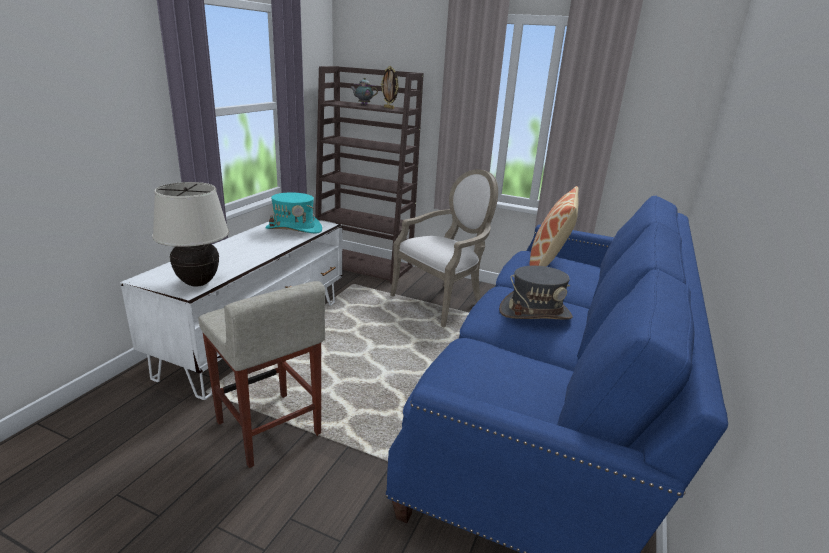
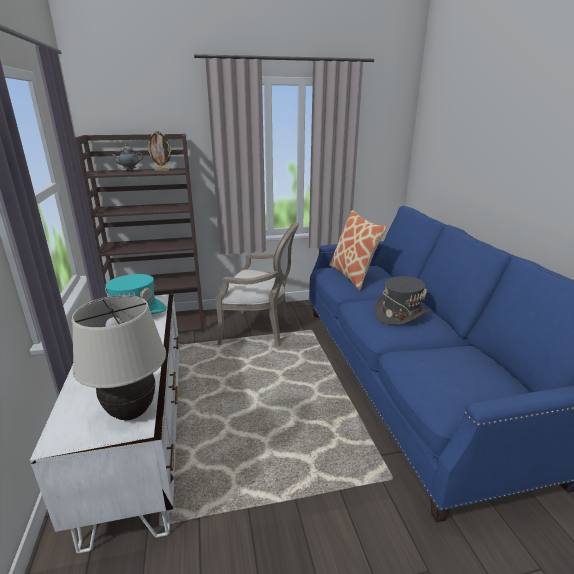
camera: 35 degrees left, 0 degrees up
beige stool [198,281,325,468] -> none
armchair [390,169,498,328] -> armchair turned 90 degrees clockwise [215,222,299,347]

